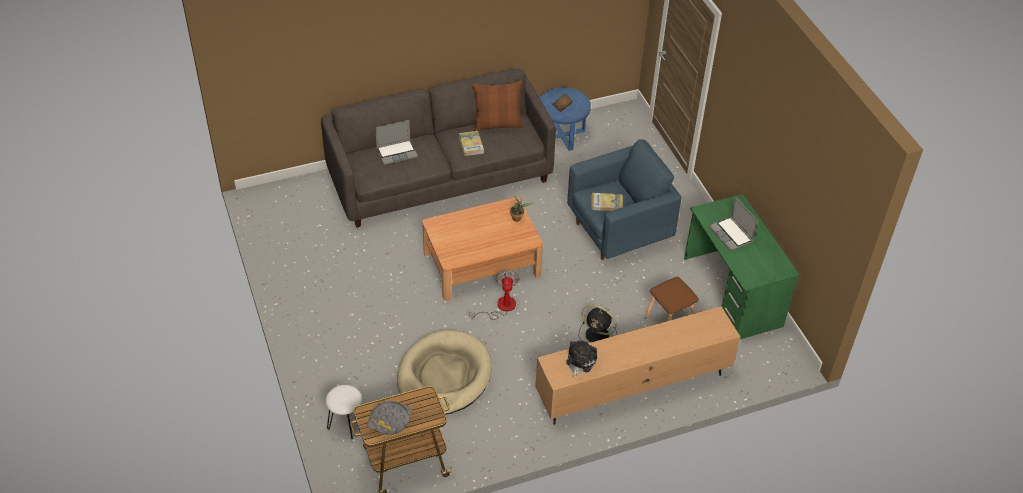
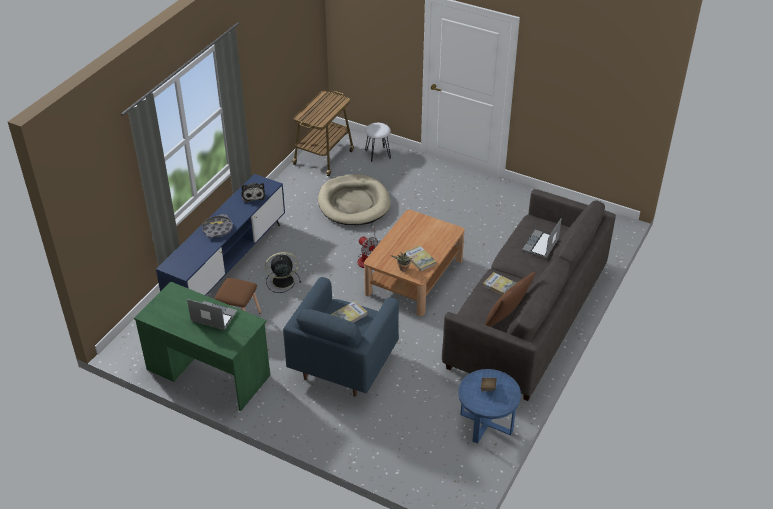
camera: 140 degrees right, 5 degrees down
grey tray [367,401,412,435] -> grey tray moved to [202,214,233,238]
brown tv stand [535,306,740,425] -> blue tv stand [156,174,285,295]
none -> book [404,245,436,272]

